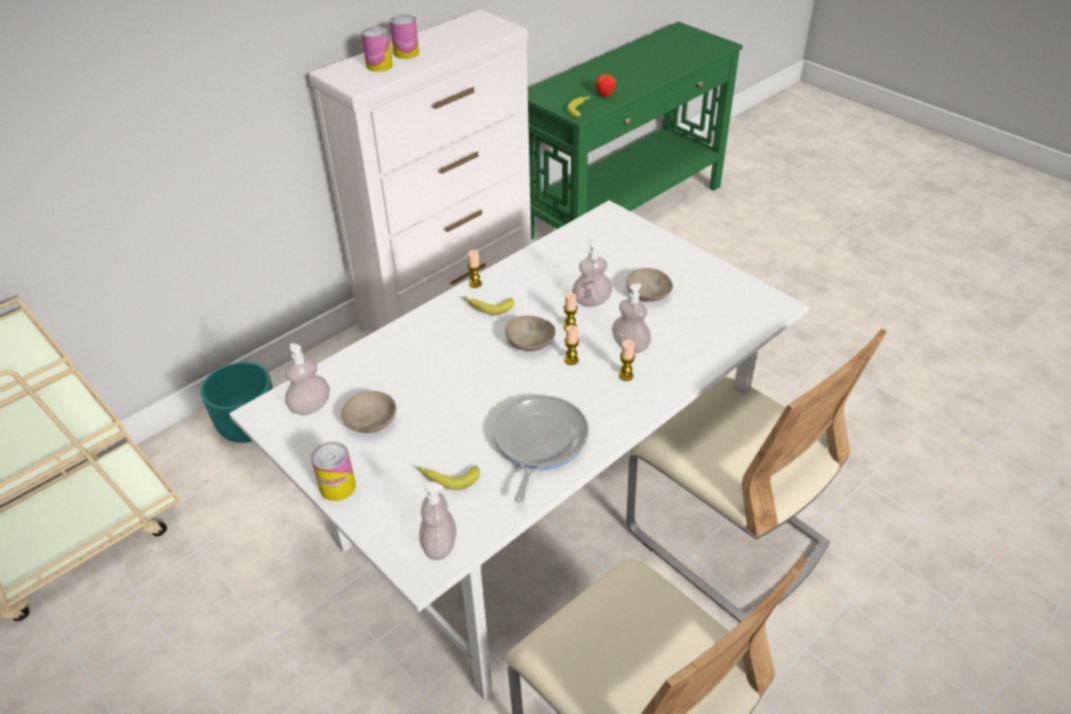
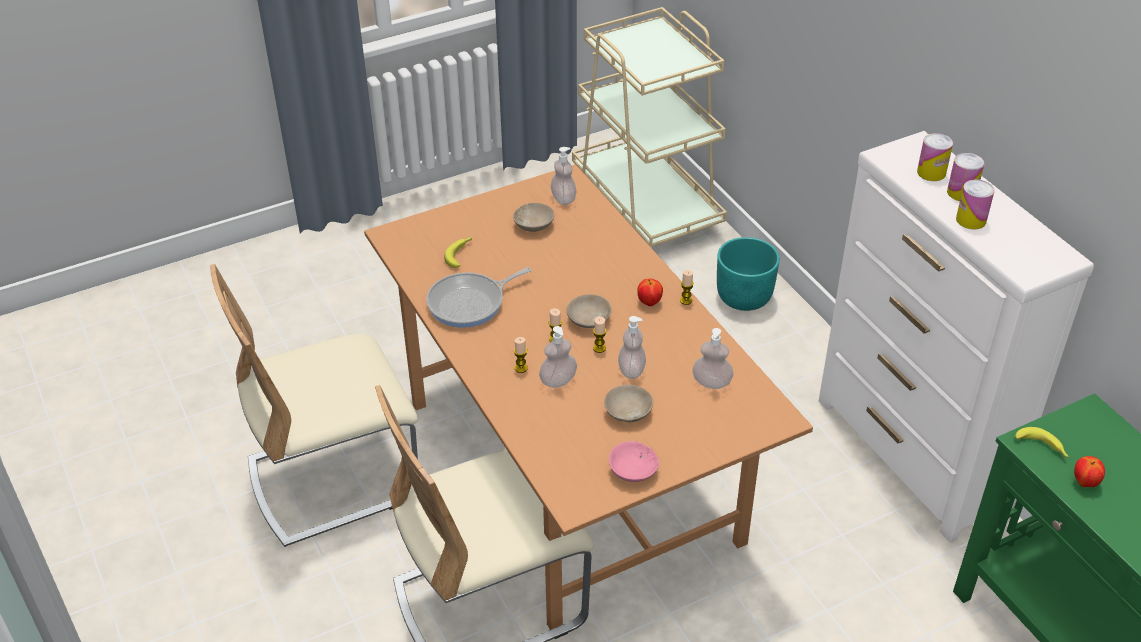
camera: 105 degrees right, 0 degrees up
white dining table [229,200,809,701] -> brown dining table [364,164,813,630]
can [311,442,356,501] -> can moved to [956,180,994,229]
soap dispenser [419,481,456,560] -> soap dispenser moved to [693,328,733,389]
banana [462,296,514,315] -> apple [637,278,663,306]
frying pan [493,395,589,503] -> frying pan turned 120 degrees clockwise [426,267,532,328]
none -> pink bowl [609,441,659,482]

